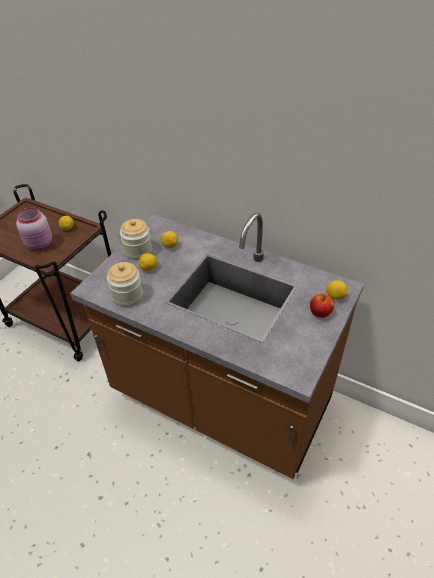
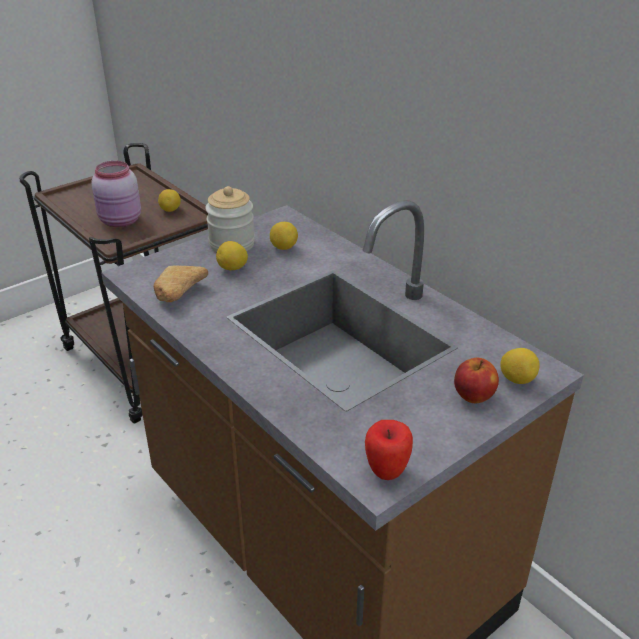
camera: 20 degrees right, 10 degrees down
jar [107,262,143,307] -> bread [154,265,208,302]
none -> apple [365,420,413,480]

